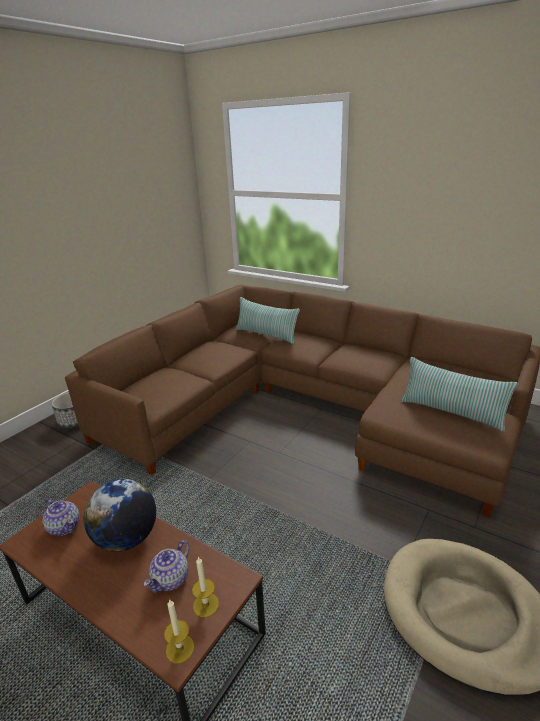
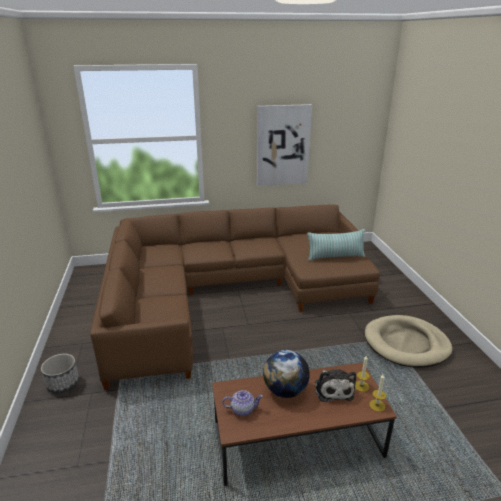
camera: 45 degrees left, 0 degrees up
teapot [144,540,190,593] -> plush toy [315,369,356,402]
pillow [236,297,300,344] -> none
none -> picture [257,104,312,186]

